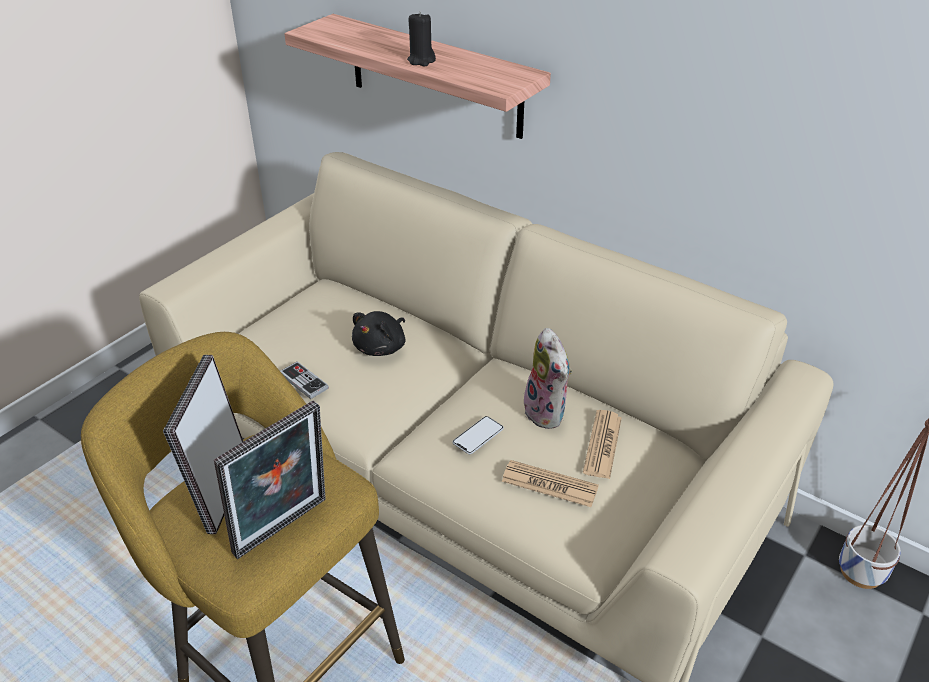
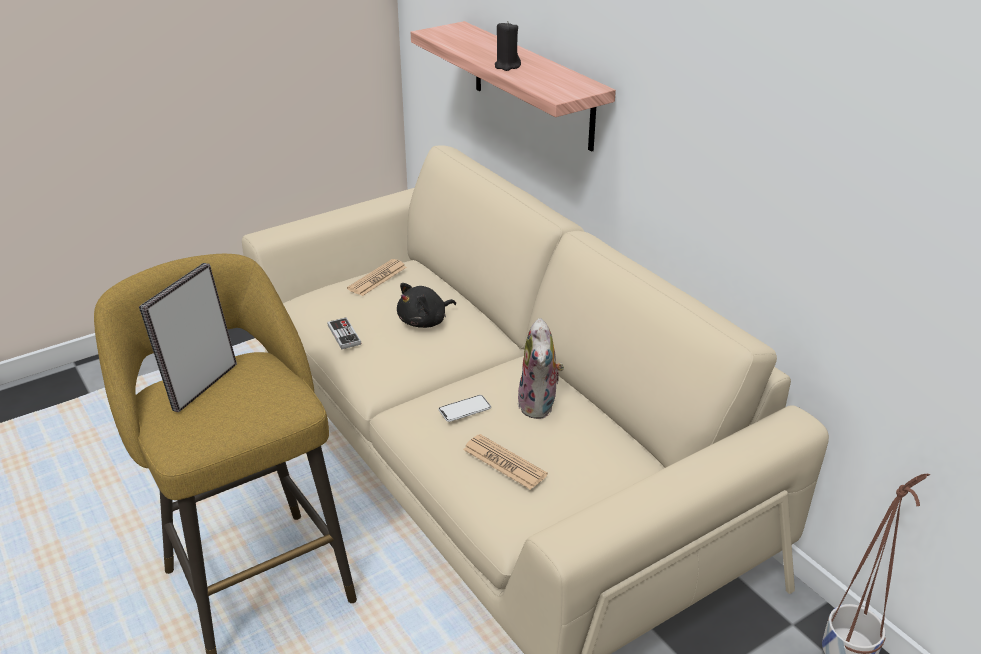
camera: 20 degrees right, 5 degrees down
picture frame [214,400,326,559] -> none
newspaper [583,410,622,479] -> newspaper moved to [347,259,407,296]

